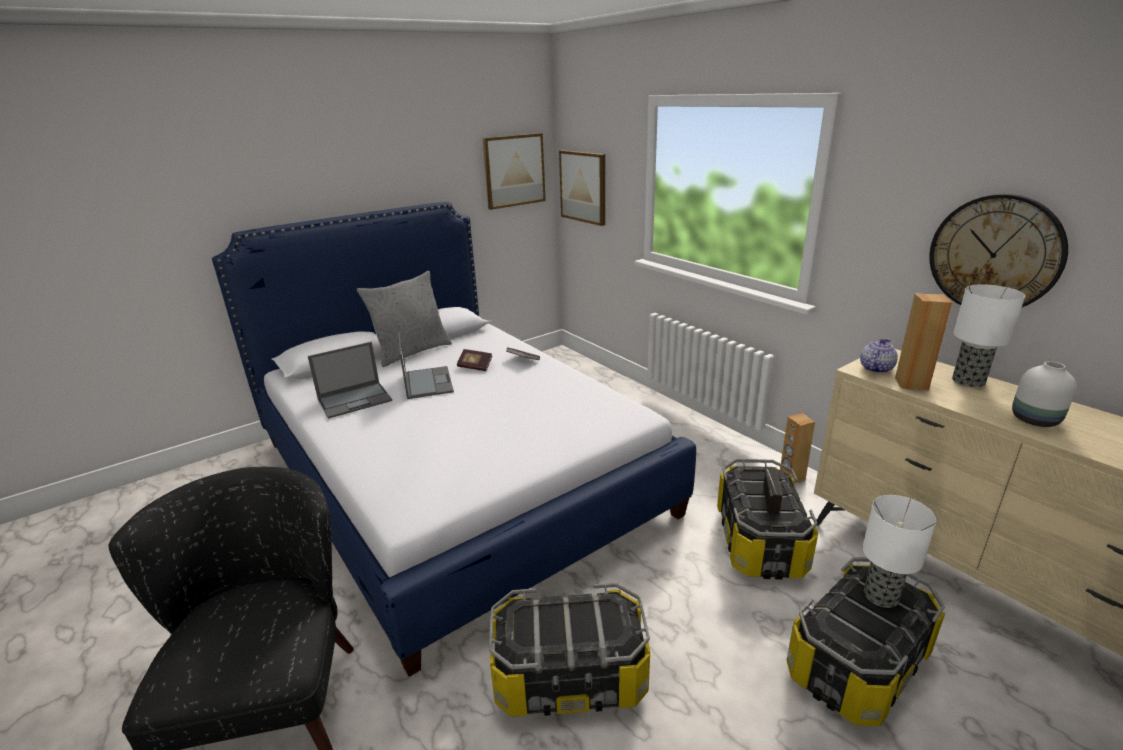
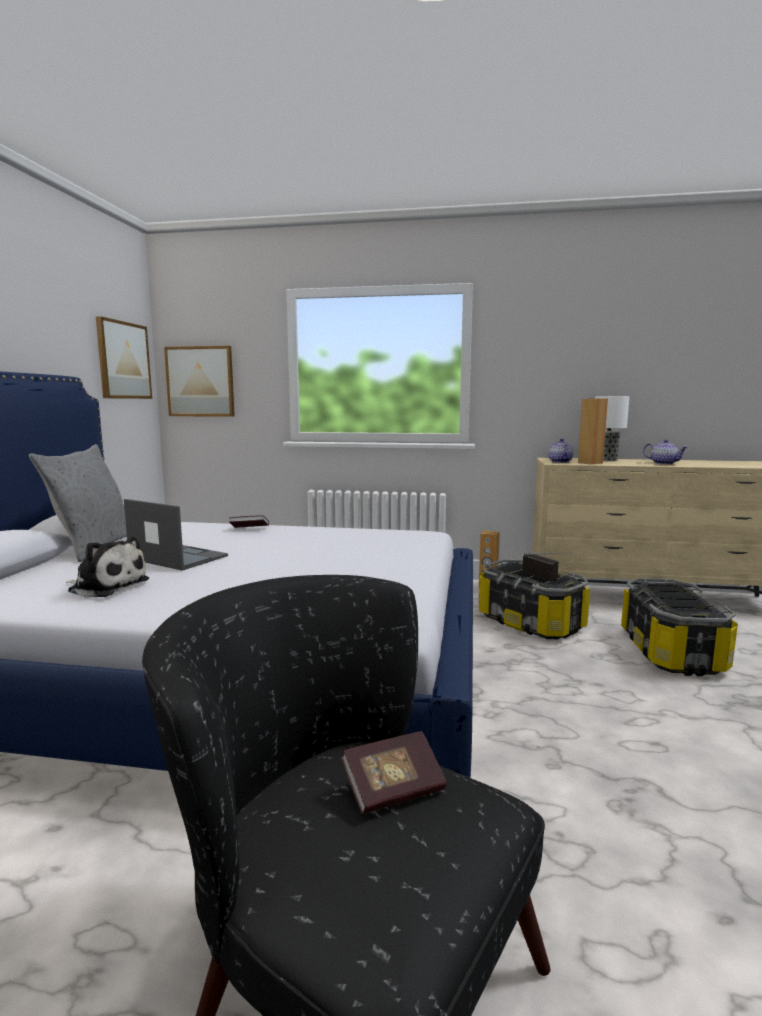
camera: 45 degrees left, 15 degrees down
laptop [308,342,392,419] -> plush toy [66,537,149,598]
book [457,349,492,371] -> book moved to [341,731,447,814]
storage box [489,583,650,717] -> none
table lamp [863,495,936,608] -> none
wall clock [929,194,1068,307] -> none
white vase [1012,361,1076,427] -> teapot [643,440,688,465]

